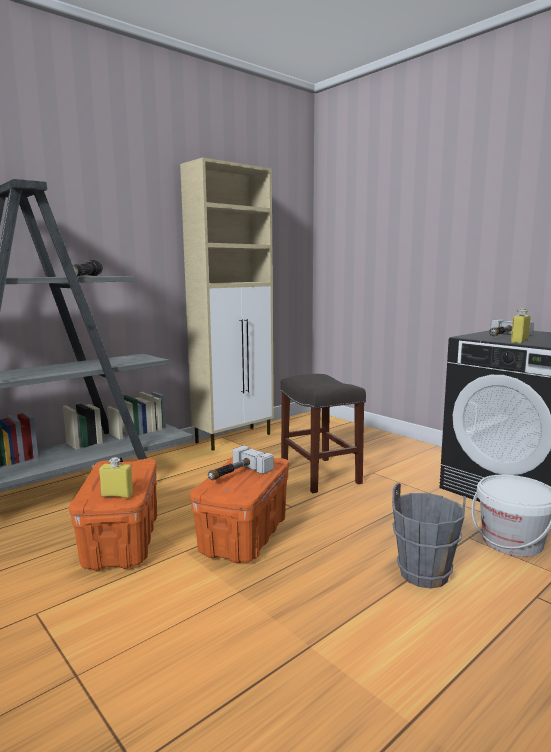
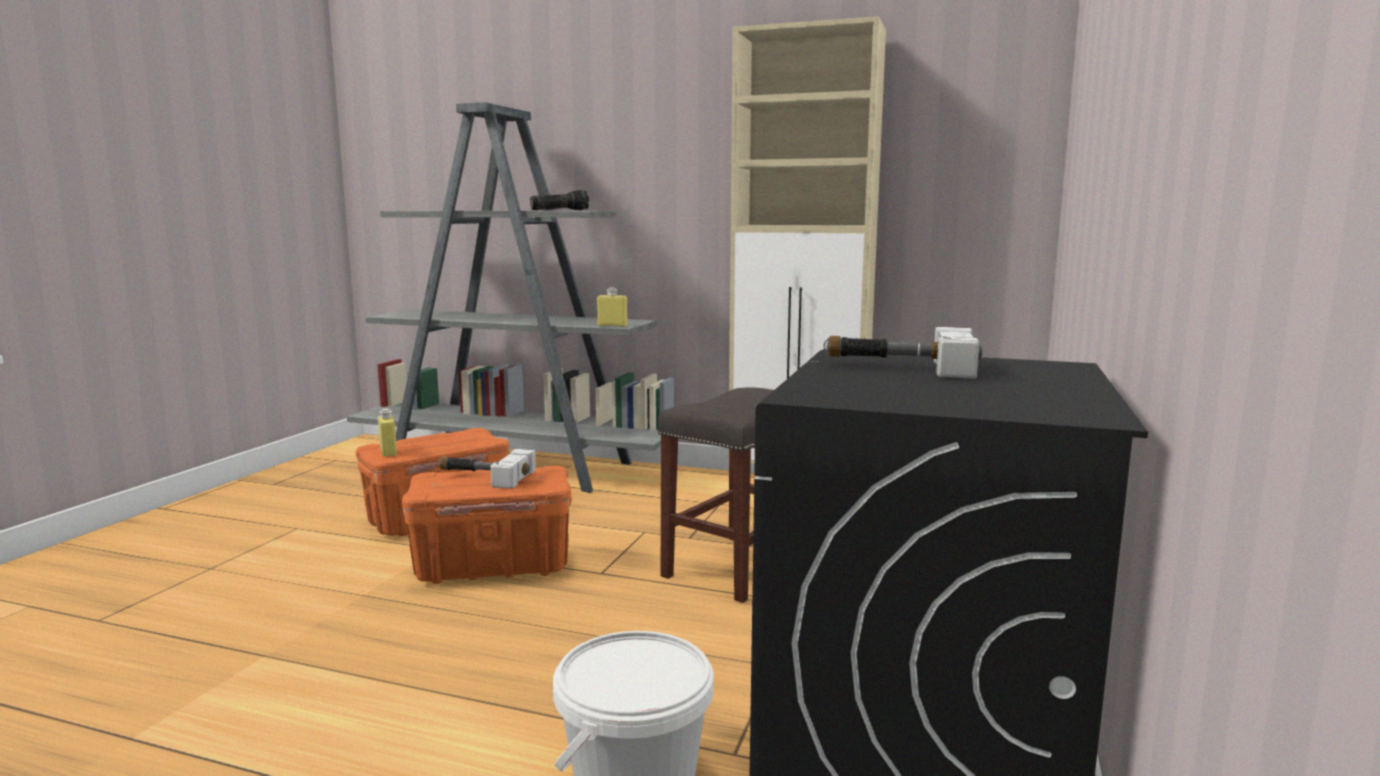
camera: 60 degrees right, 0 degrees up
grey bucket [392,483,466,589] -> none
yellow bottle [511,309,531,343] -> yellow bottle moved to [597,288,628,327]

